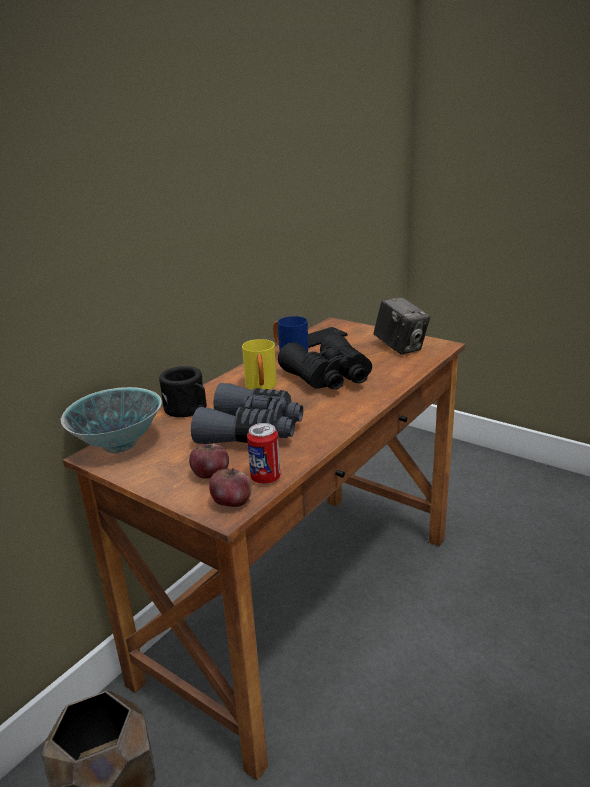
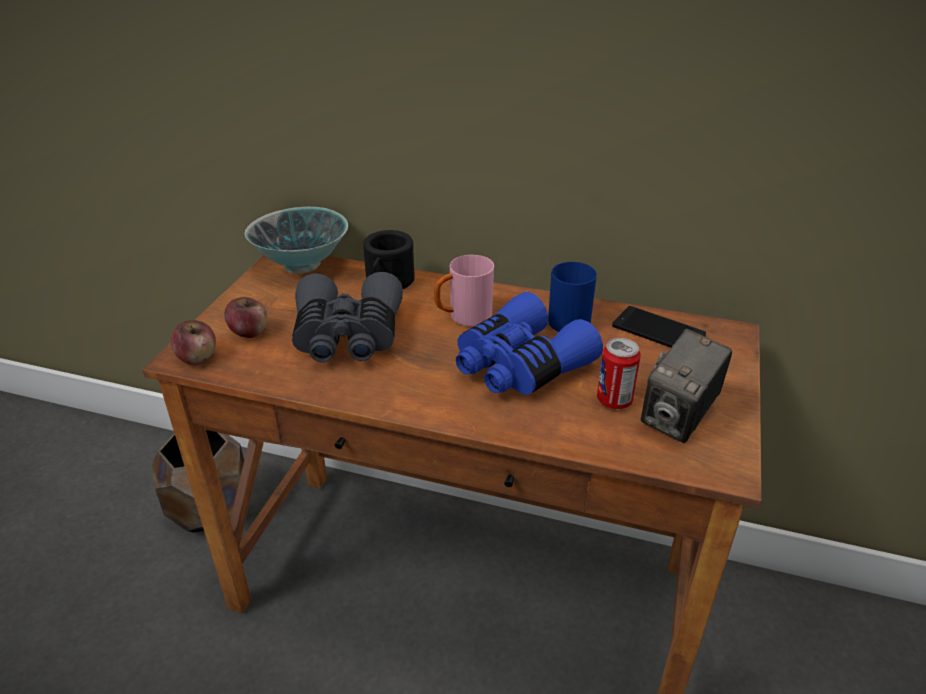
camera: 70 degrees right, 10 degrees up
yellow mug [242,339,277,390] -> pink mug [434,255,494,326]
can [247,423,280,484] -> can moved to [597,338,641,409]
black binoculars [278,334,372,389] -> blue binoculars [456,292,603,395]

